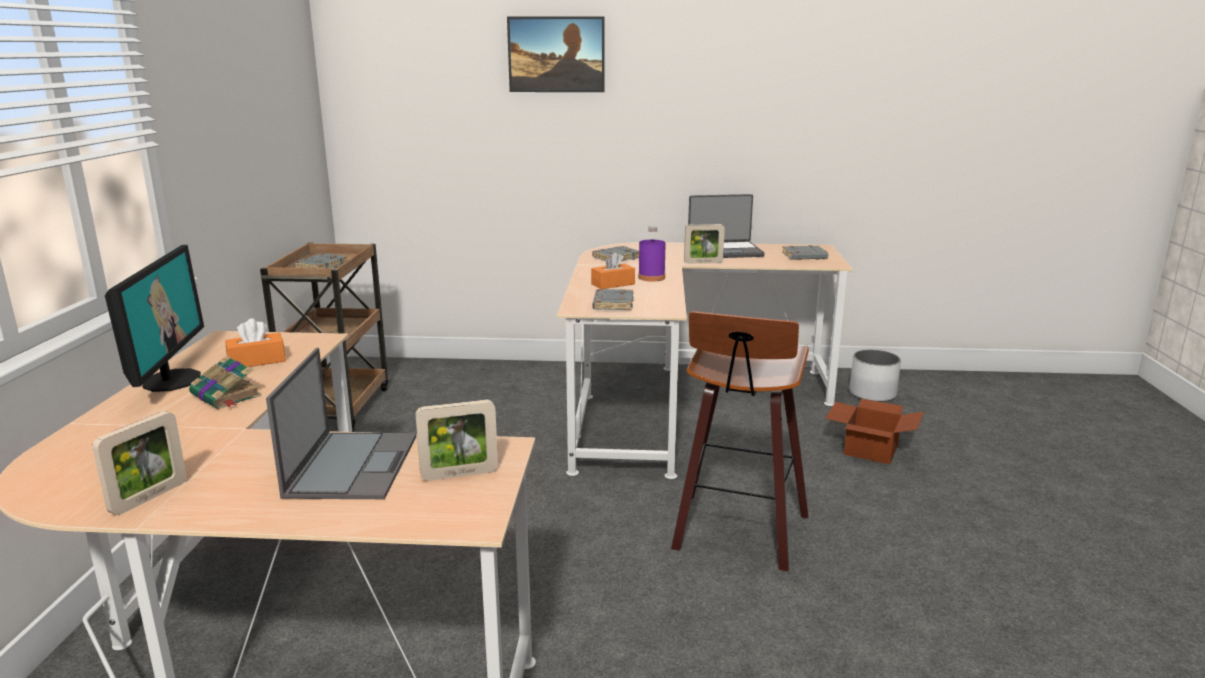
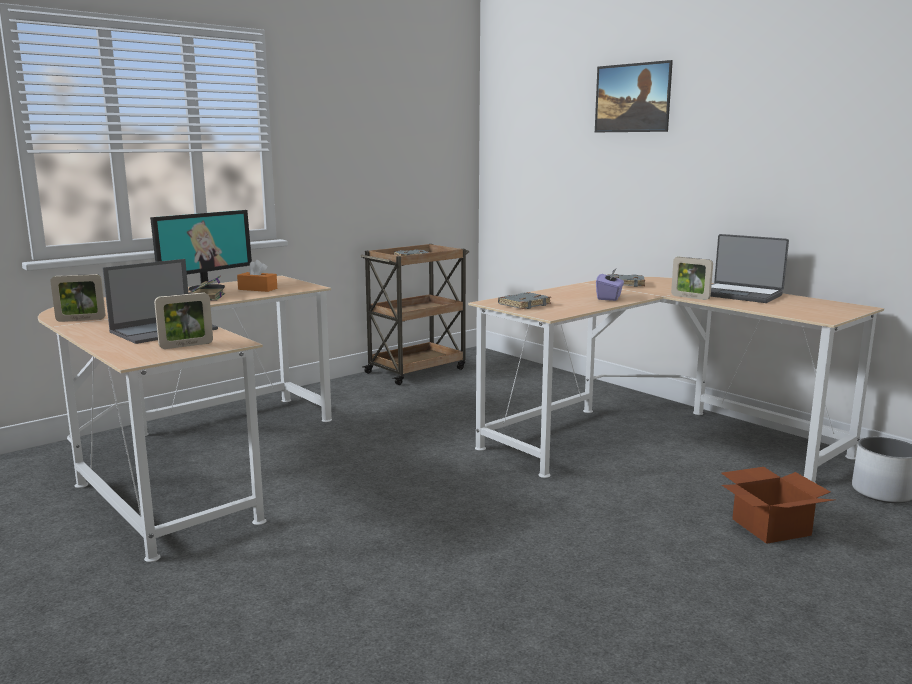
camera: 45 degrees right, 5 degrees down
picture frame [415,399,498,481] -> picture frame turned 60 degrees counterclockwise [154,292,213,349]
orange tissue box [591,252,635,289] -> none
purple bottle [638,226,666,282] -> purple tissue box [596,268,624,301]
stool [671,311,809,571] -> none
grey book [782,245,828,260] -> none

